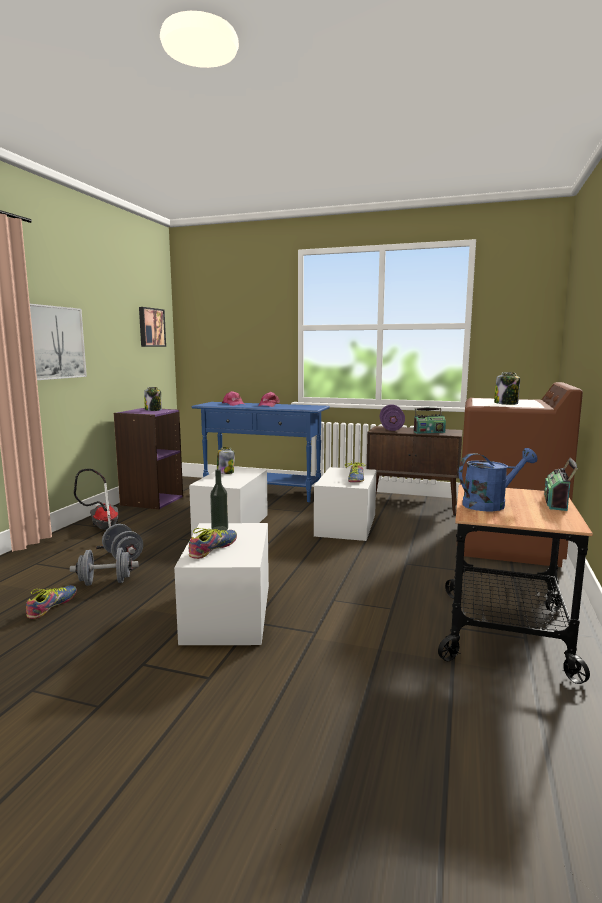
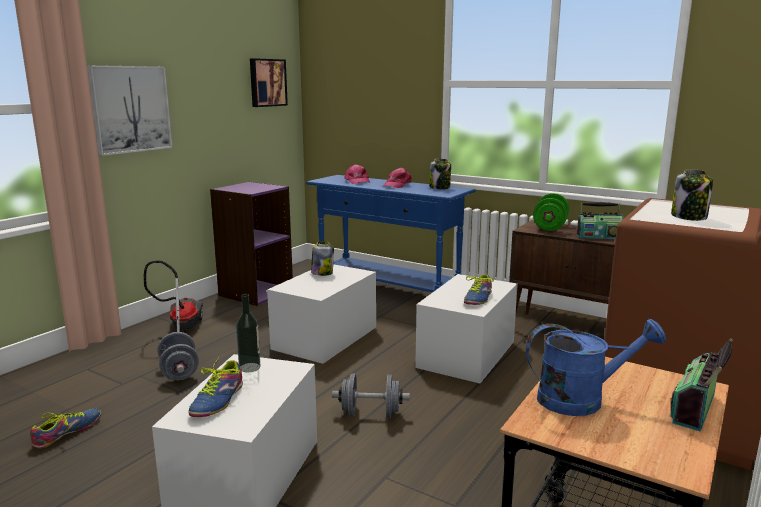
camera: 15 degrees right, 5 degrees up
grey dumbbell [70,548,139,586] -> grey dumbbell moved to [332,374,410,418]
jar [144,387,162,411] -> jar moved to [429,158,451,190]
shoe [189,528,237,559] -> shoe turned 150 degrees clockwise [188,357,243,417]
purple dumbbell [380,404,405,431] -> green dumbbell [533,193,569,231]

